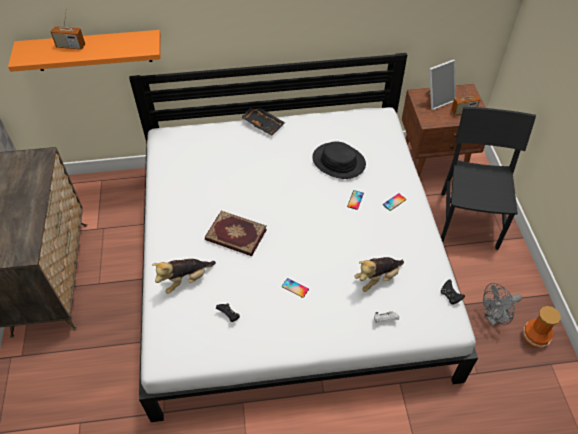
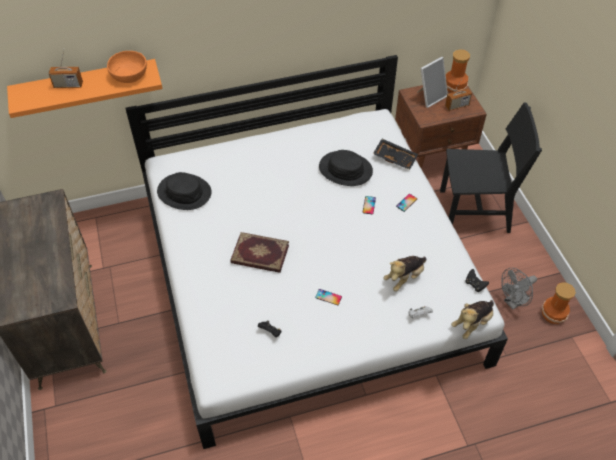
camera: 10 degrees left, 0 degrees up
plush toy [152,259,216,294] -> plush toy moved to [451,300,494,339]
black tray [241,108,285,136] -> black tray moved to [373,139,418,170]
black chair [441,107,536,250] -> black chair turned 90 degrees clockwise [440,103,542,233]
none -> orange bowl [107,51,147,83]
none -> black hat [157,172,212,210]
none -> vase [446,49,470,93]

